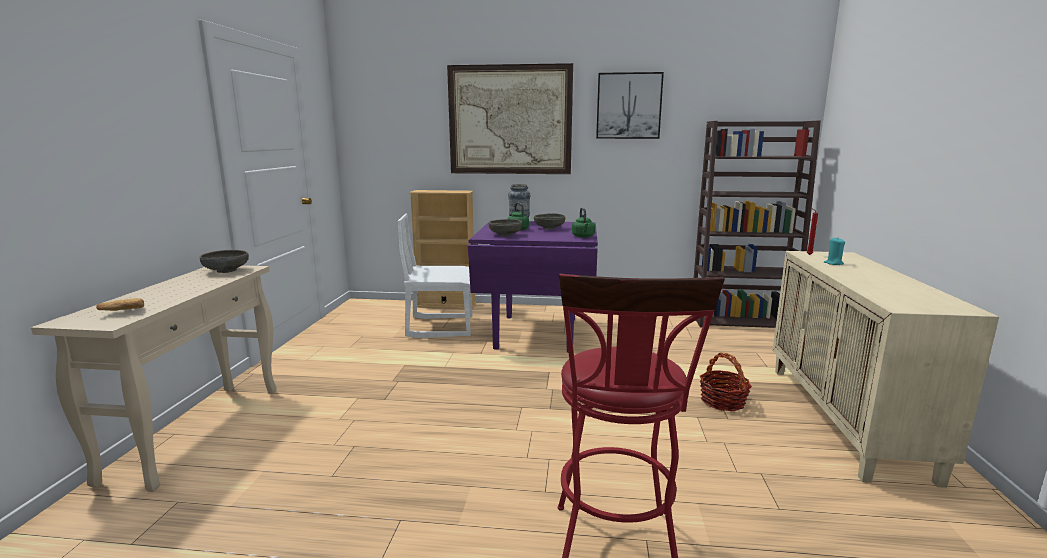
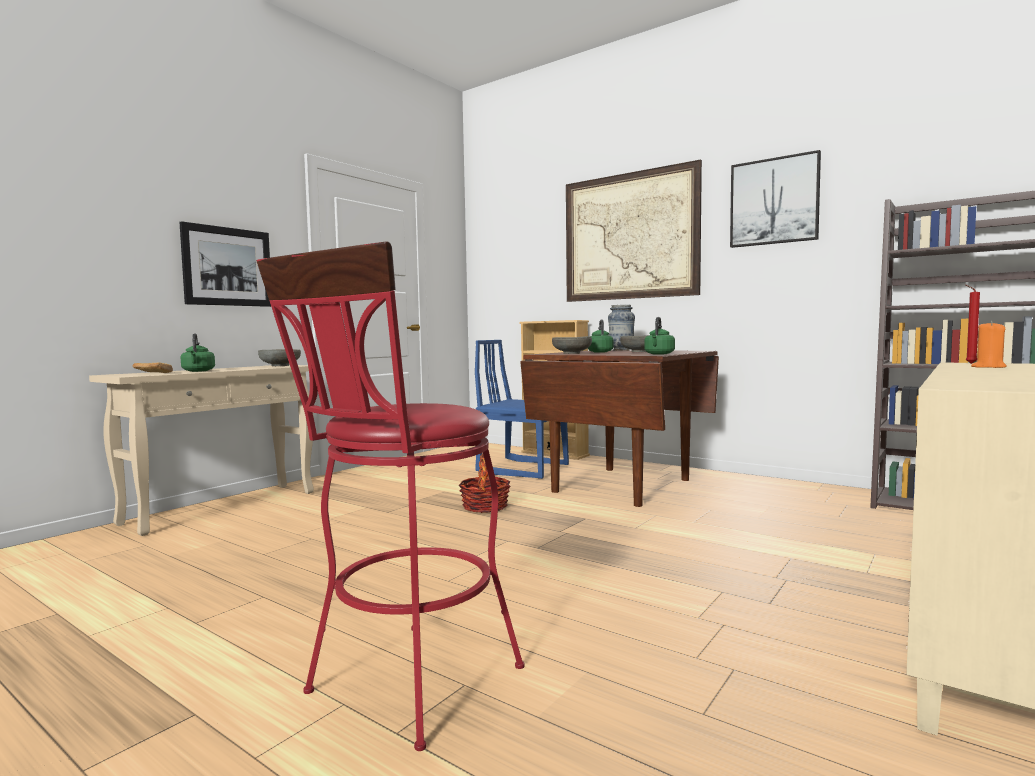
camera: 30 degrees right, 10 degrees down
white chair [398,214,472,338] -> blue chair [475,340,569,479]
purple dining table [468,220,598,353] -> brown dining table [520,350,719,507]
basket [700,353,752,411] -> basket moved to [459,454,510,513]
turquoise candle [824,238,845,265] -> orange candle [971,321,1007,368]
none -> picture [179,221,271,307]
none -> green kettle [181,333,215,372]

